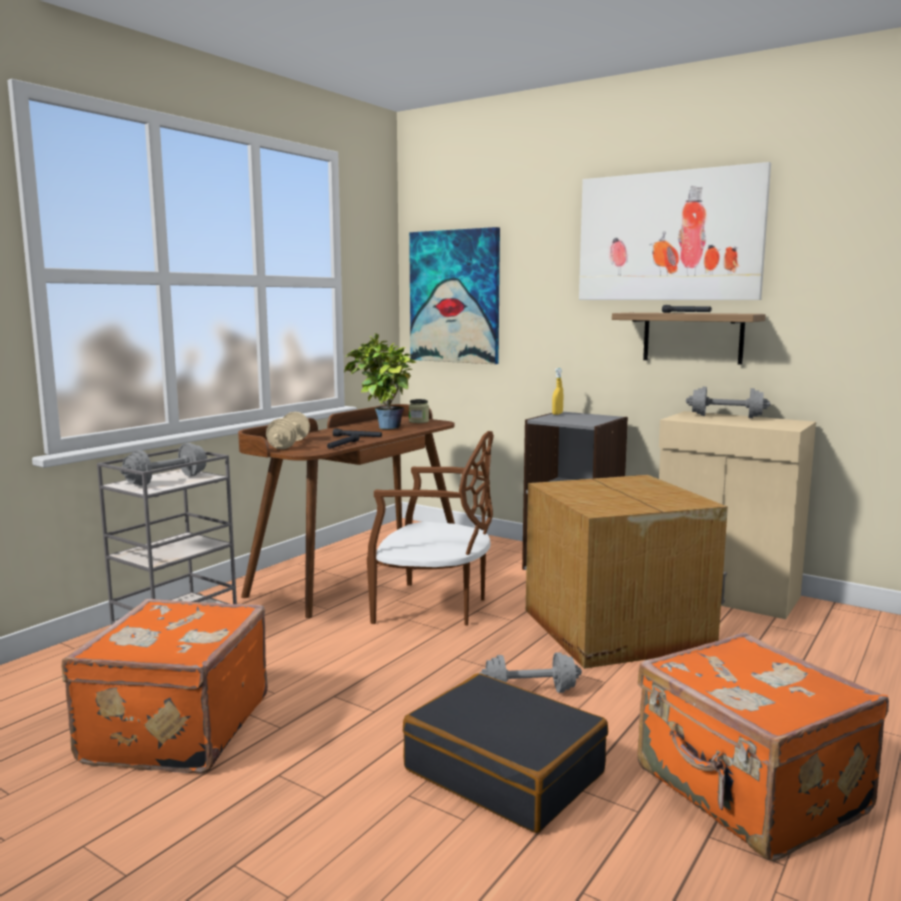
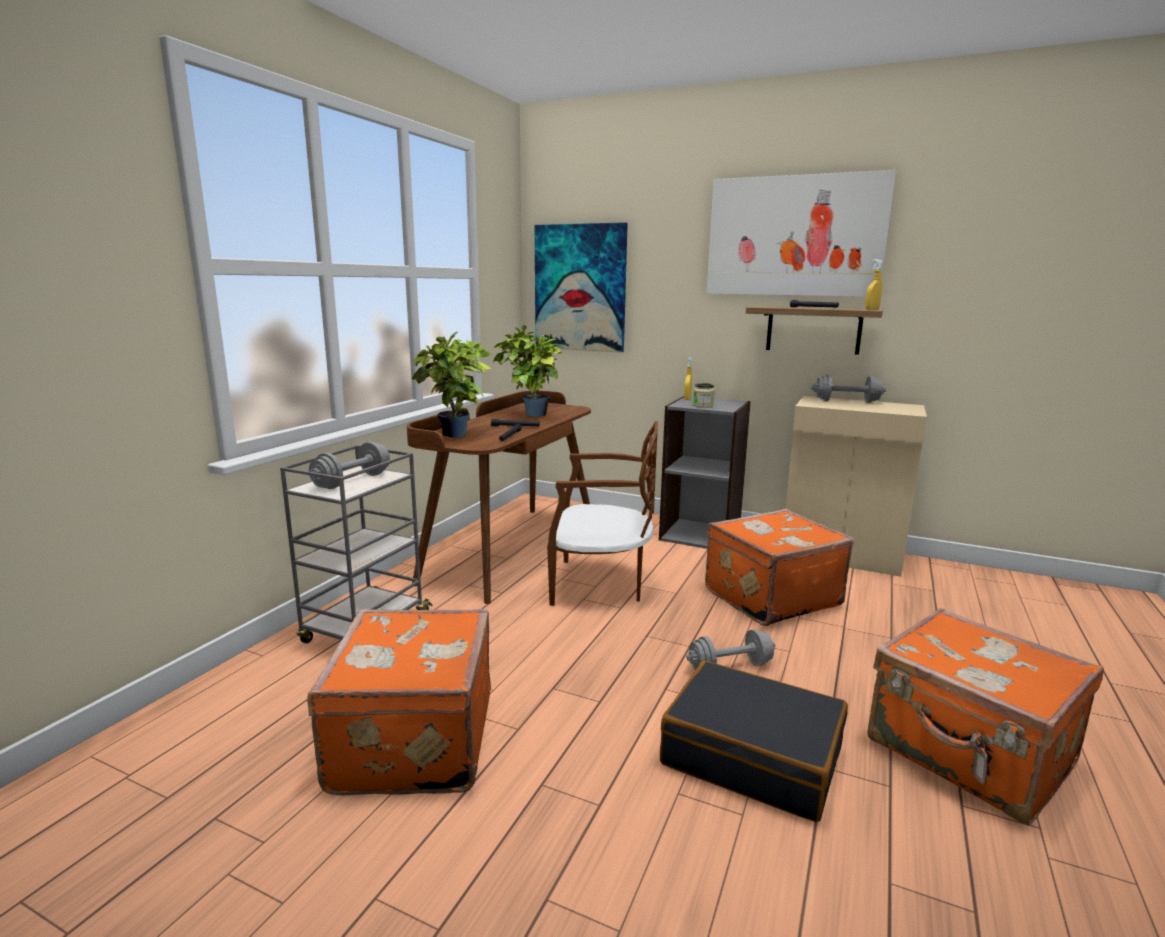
camera: 10 degrees left, 5 degrees up
beige dumbbell [266,412,310,449] -> potted plant [412,332,492,438]
jar [409,399,429,423] -> jar moved to [693,383,715,408]
cardboard box [526,475,728,669] -> orange suitcase [705,509,854,626]
none -> yellow spray bottle [865,259,883,310]

